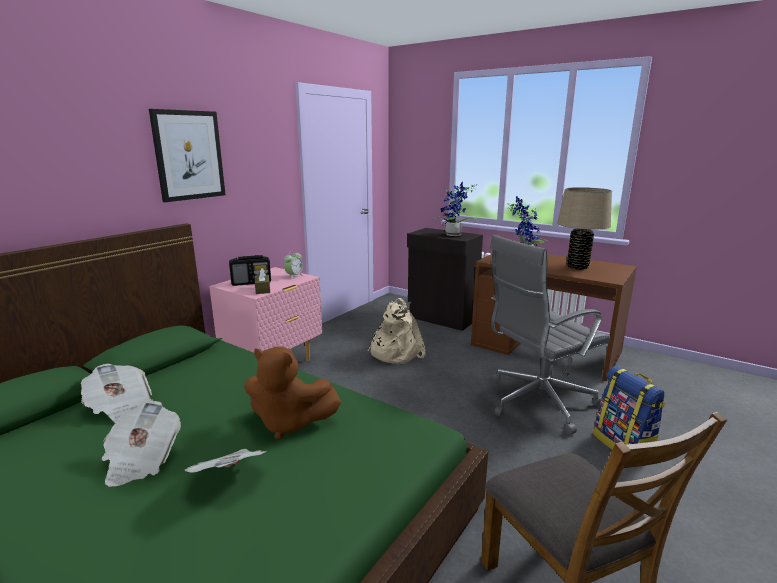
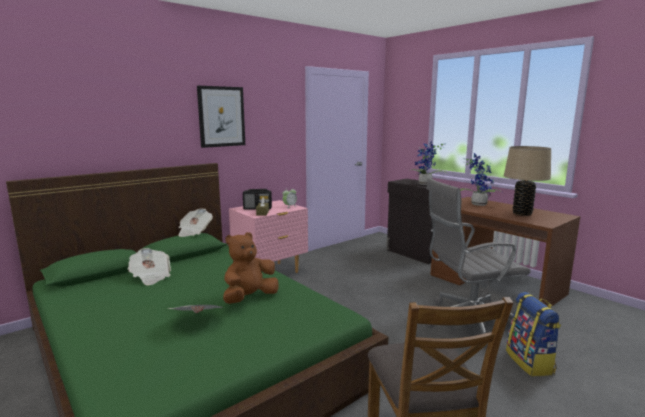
camera: 15 degrees right, 5 degrees down
newspaper [102,401,181,487] -> newspaper moved to [178,208,213,237]
brown plush toy [244,346,341,440] -> brown plush toy turned 105 degrees clockwise [223,232,278,304]
beige backpack [368,298,426,364] -> none

